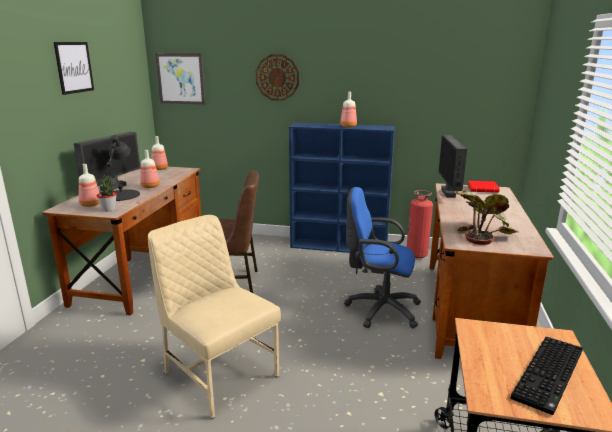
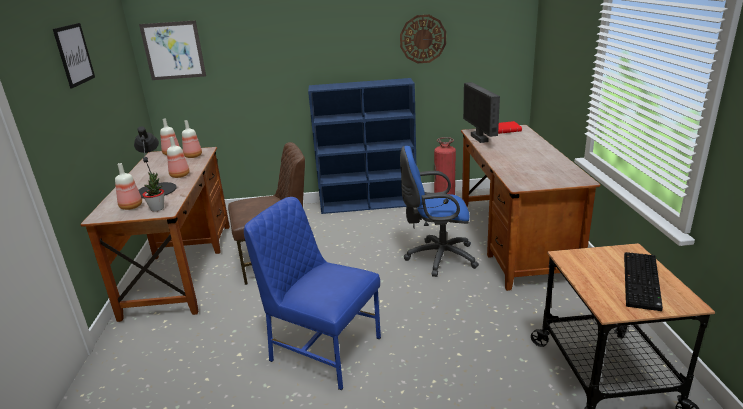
camera: 15 degrees left, 5 degrees up
monitor [74,132,141,191] -> none
beige chair [148,215,281,419] -> blue chair [244,197,381,390]
wall clock [256,54,299,101] -> wall clock moved to [400,14,446,64]
bottle [340,91,357,127] -> bottle moved to [182,120,202,158]
potted plant [456,190,519,245] -> none

